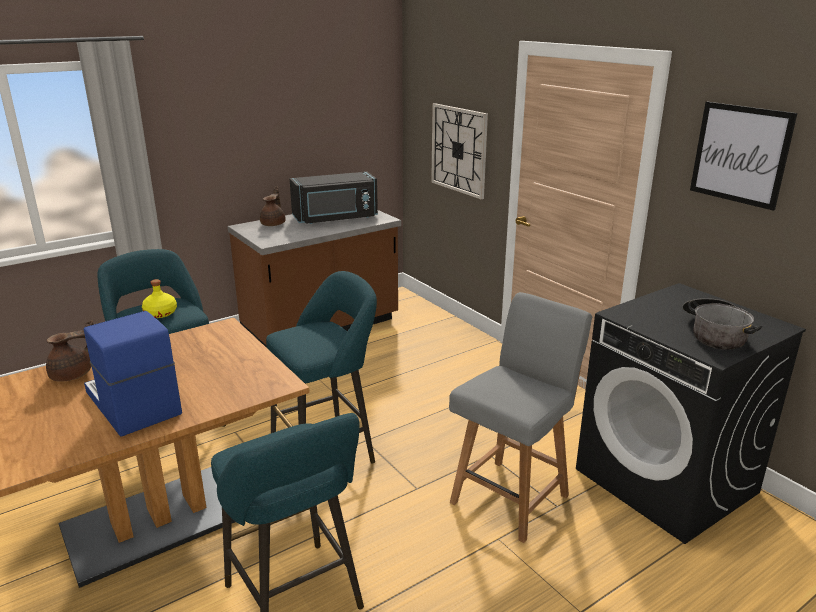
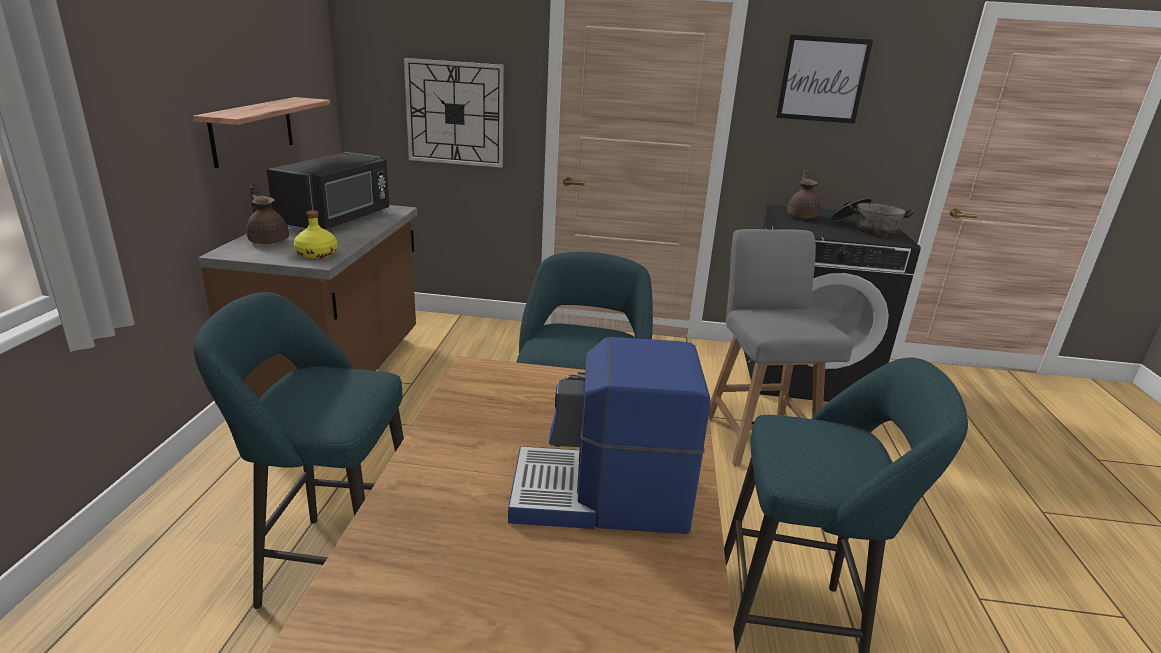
camera: 50 degrees left, 0 degrees up
brown teapot [46,320,93,382] -> brown teapot moved to [787,169,821,219]
yellow bottle [142,279,177,318] -> yellow bottle moved to [294,210,338,259]
none -> shelf [193,97,330,168]

